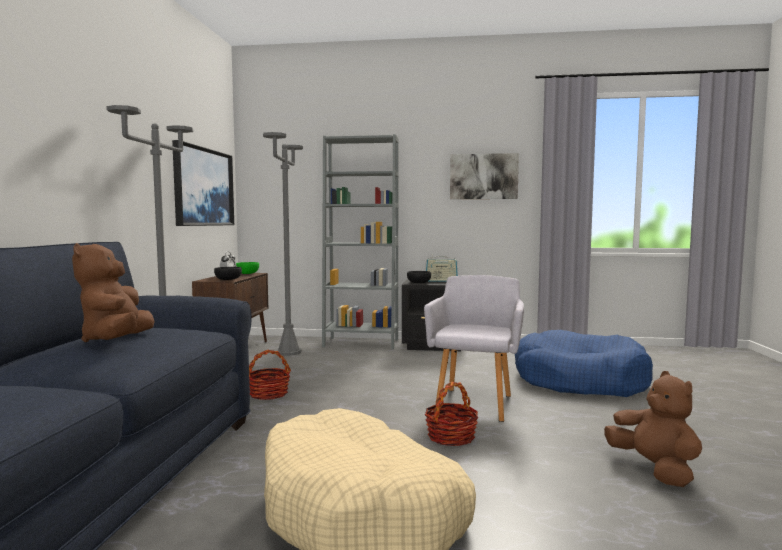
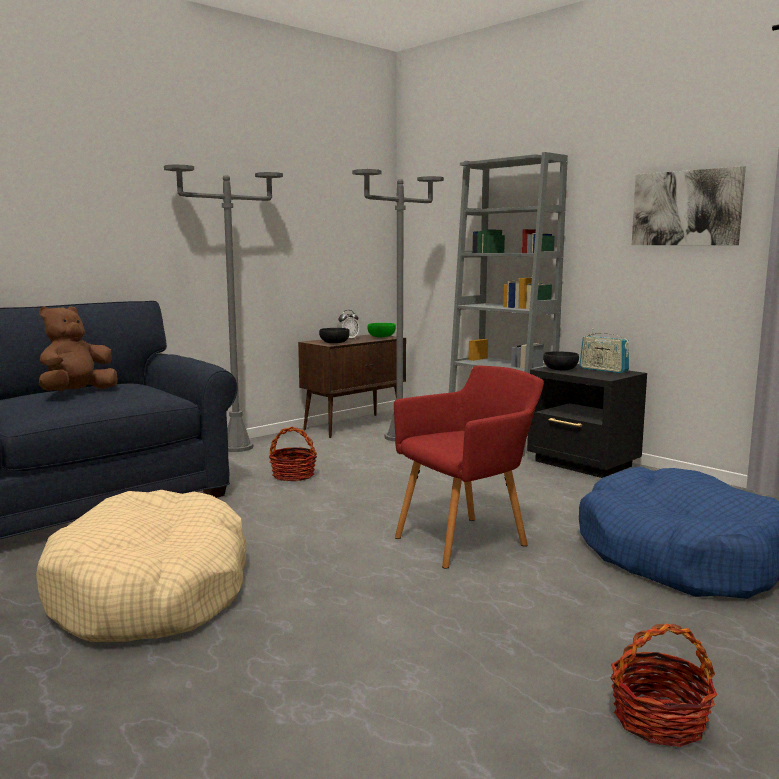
camera: 40 degrees right, 5 degrees up
picture [172,140,234,226] -> none
grey armchair [424,275,524,422] -> red armchair [394,365,544,569]
basket [425,382,479,446] -> basket moved to [610,624,717,747]
brown plush toy [604,371,702,487] -> none

